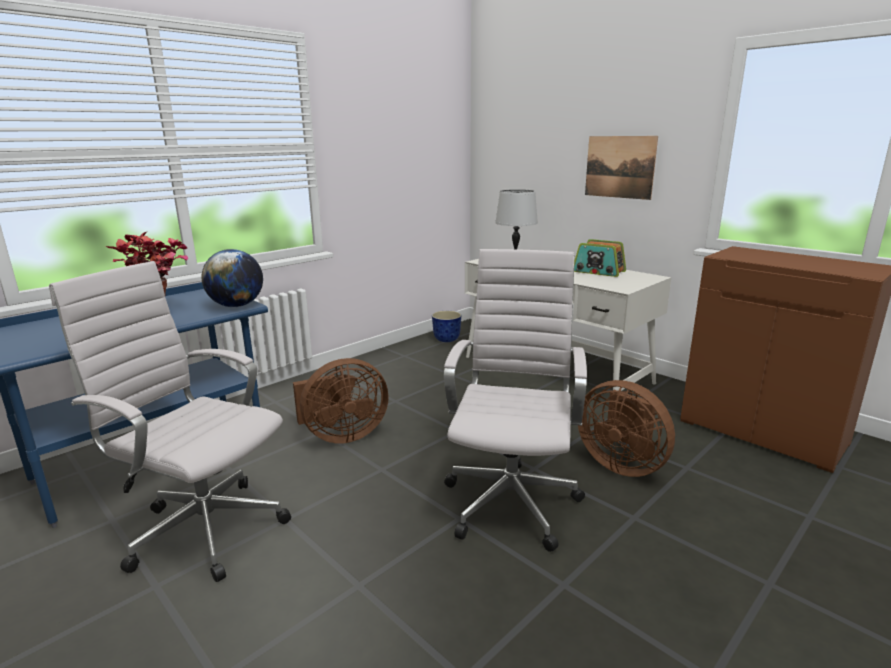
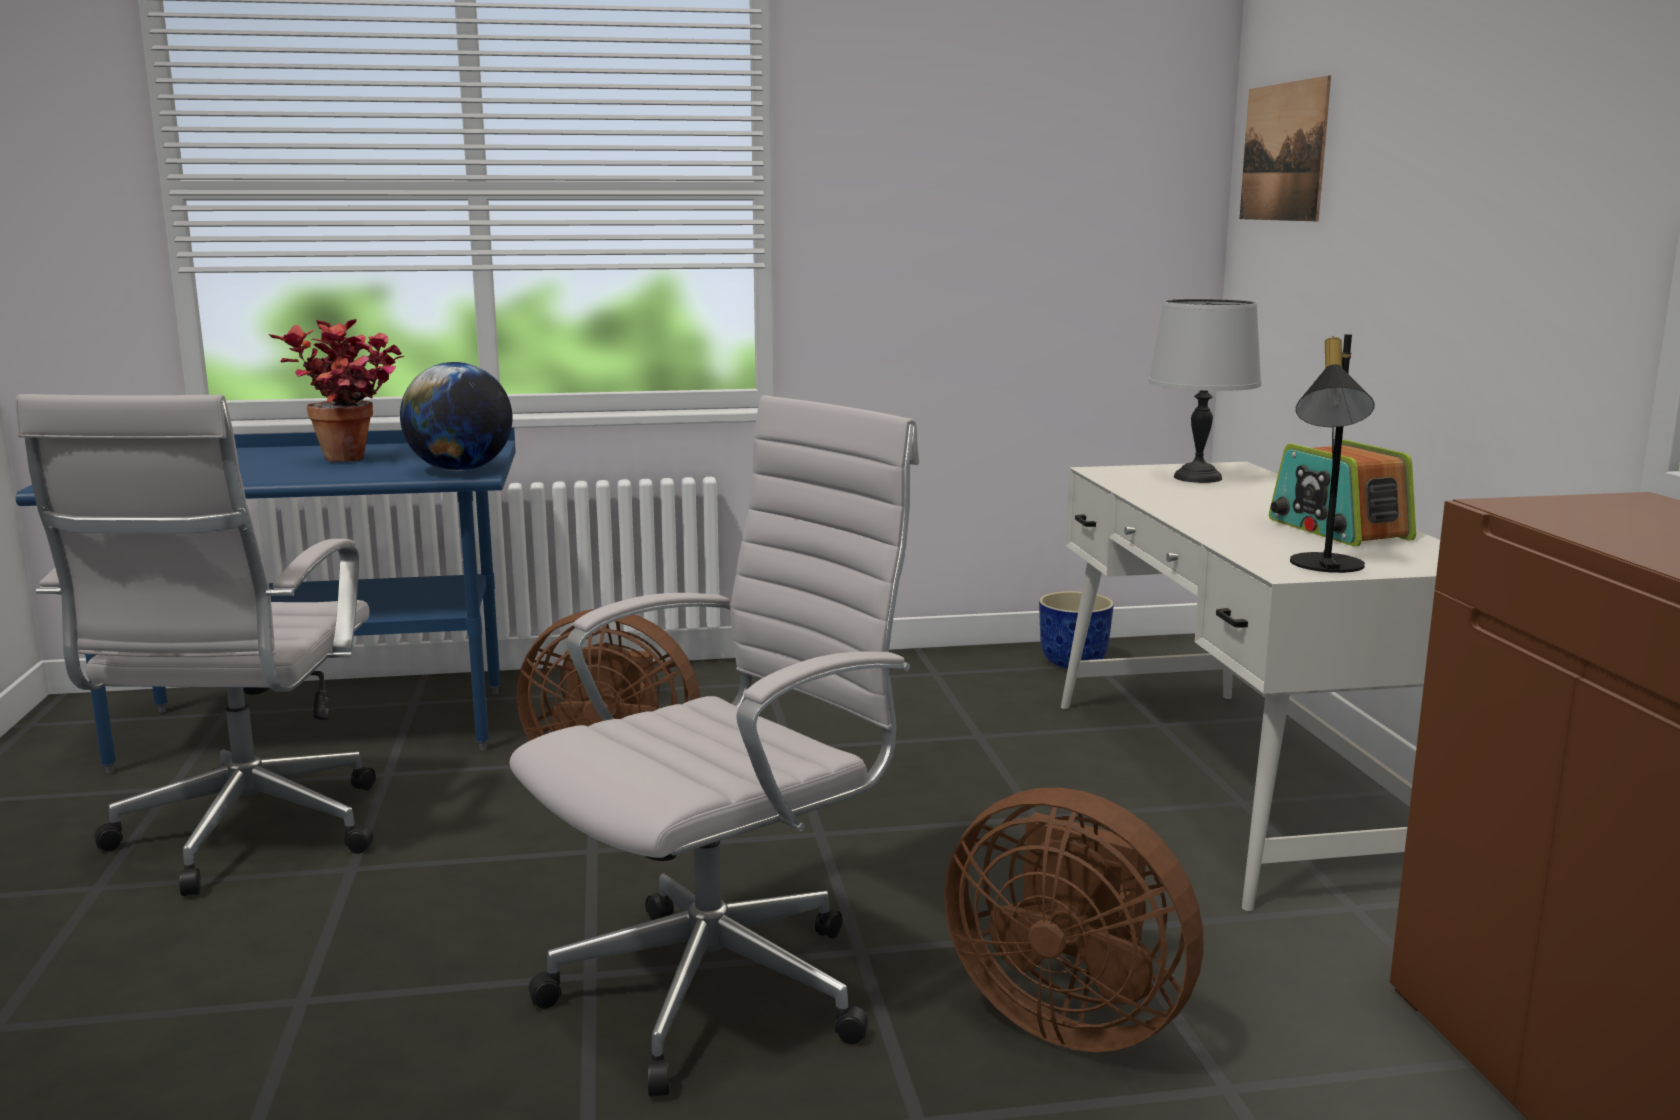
camera: 35 degrees right, 5 degrees down
white office chair [49,261,291,582] -> white office chair turned 150 degrees counterclockwise [15,394,376,897]
brown fan [578,380,675,477] -> brown fan turned 45 degrees counterclockwise [944,788,1204,1052]
picture [585,136,658,200] -> picture moved to [1240,75,1331,221]
none -> black table lamp [1290,334,1375,573]

